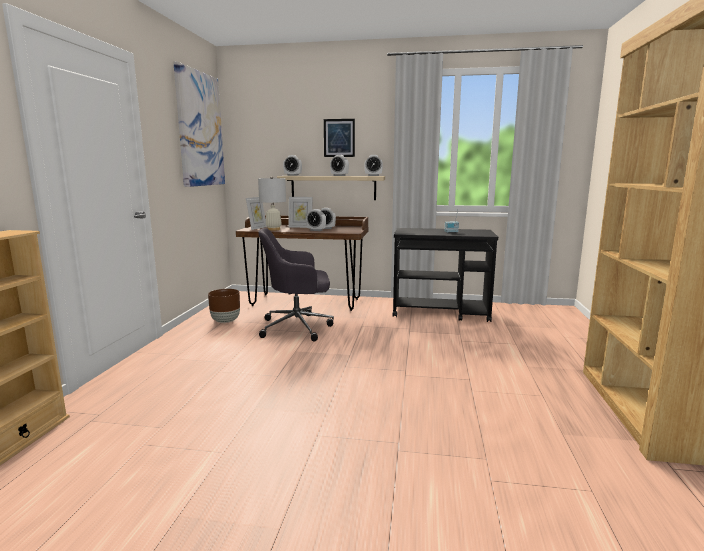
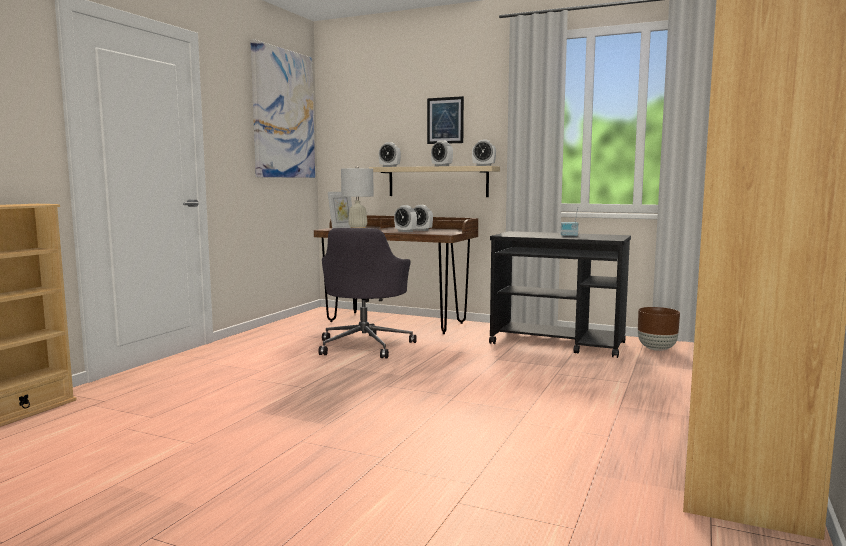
camera: 15 degrees right, 5 degrees down
brown planter [208,289,240,323] -> brown planter moved to [638,307,680,351]
grey office chair [258,228,334,341] -> grey office chair turned 90 degrees counterclockwise [318,228,417,358]
picture frame [288,197,313,228] -> none

